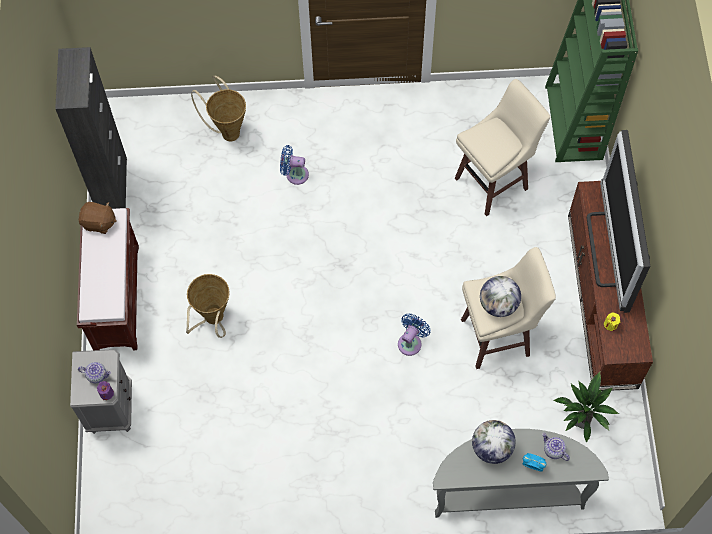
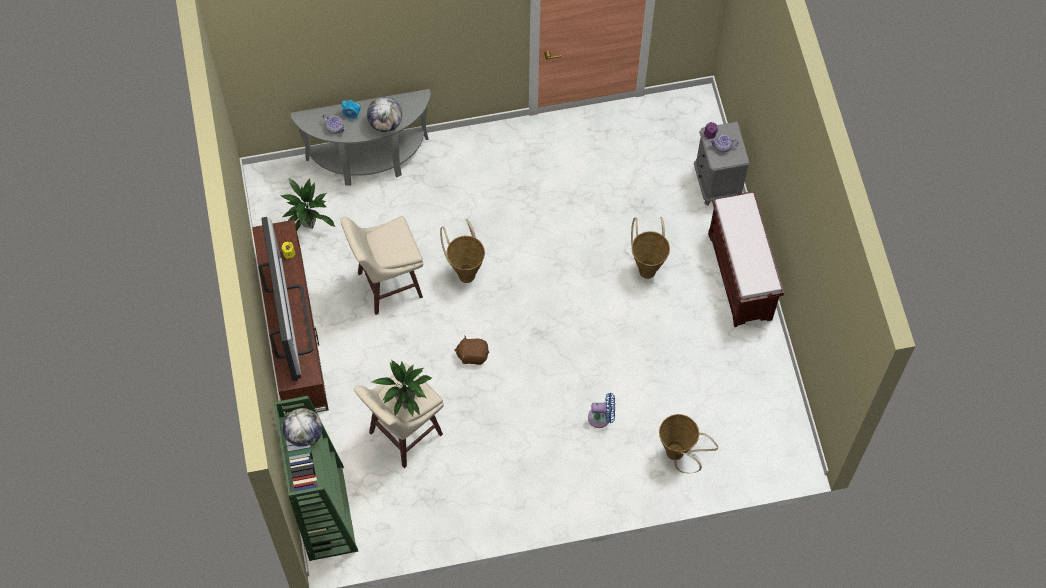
camera: 170 degrees right, 0 degrees up
black cabinet [55,47,127,209] -> none
brown plush toy [79,202,117,234] -> brown plush toy moved to [454,335,489,365]
blue fan [398,313,431,356] -> basket [440,219,485,283]
globe [480,276,521,317] -> globe moved to [282,408,322,447]
none -> potted plant [371,359,431,417]

